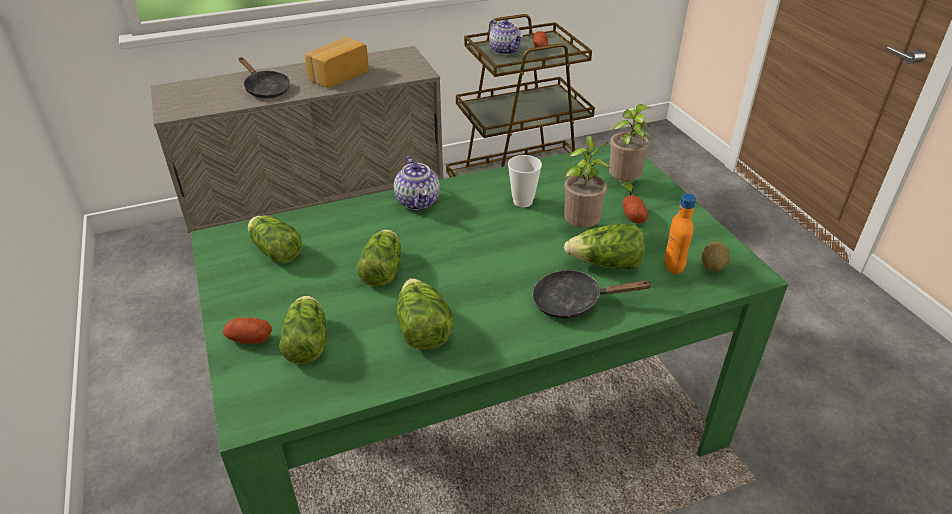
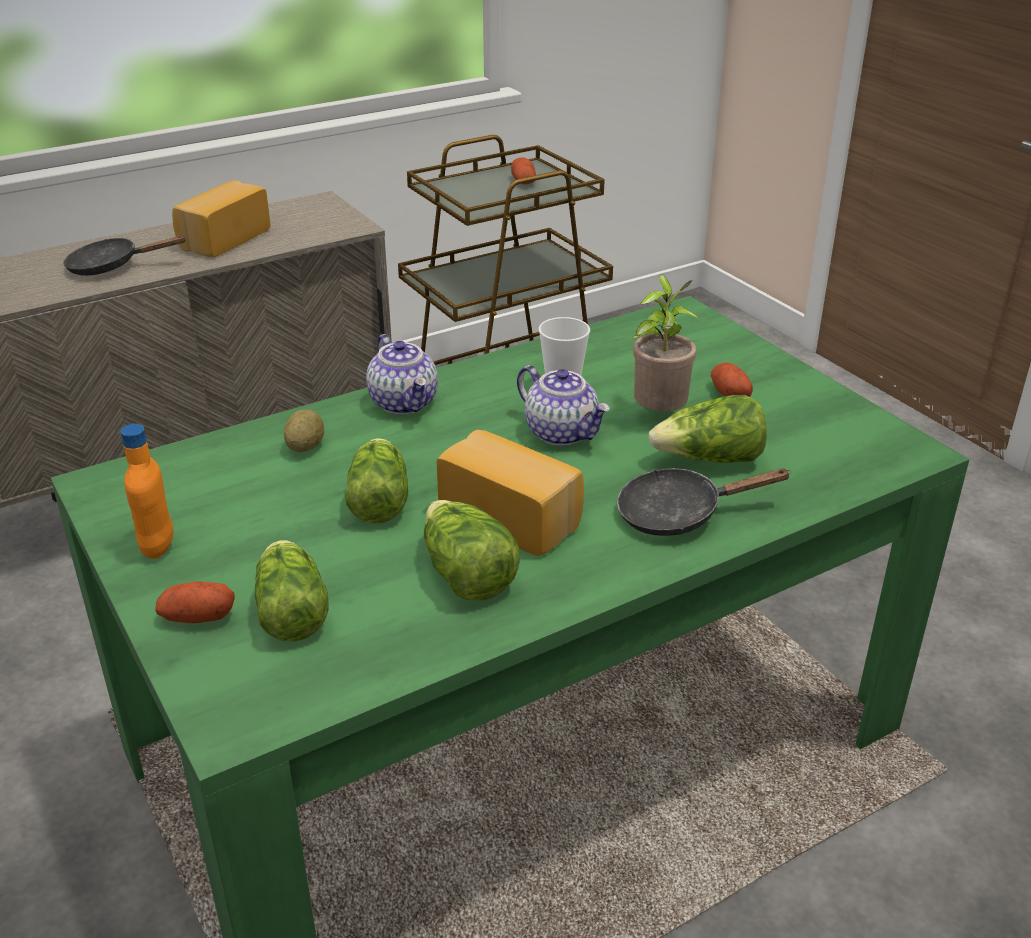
camera: 10 degrees left, 5 degrees down
black frying pan [239,57,290,98] -> black frying pan turned 135 degrees clockwise [63,235,186,276]
lettuce [248,215,302,264] -> none
teapot [489,19,523,55] -> teapot moved to [517,365,610,446]
potted plant [609,104,652,195] -> none
orange bottle [664,194,696,274] -> orange bottle moved to [120,424,173,559]
potato [702,241,730,271] -> potato moved to [284,409,324,452]
none -> bread [437,430,584,556]

